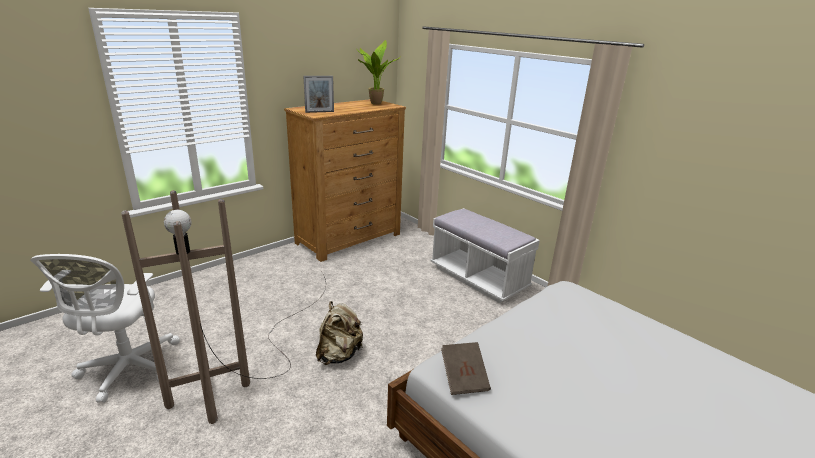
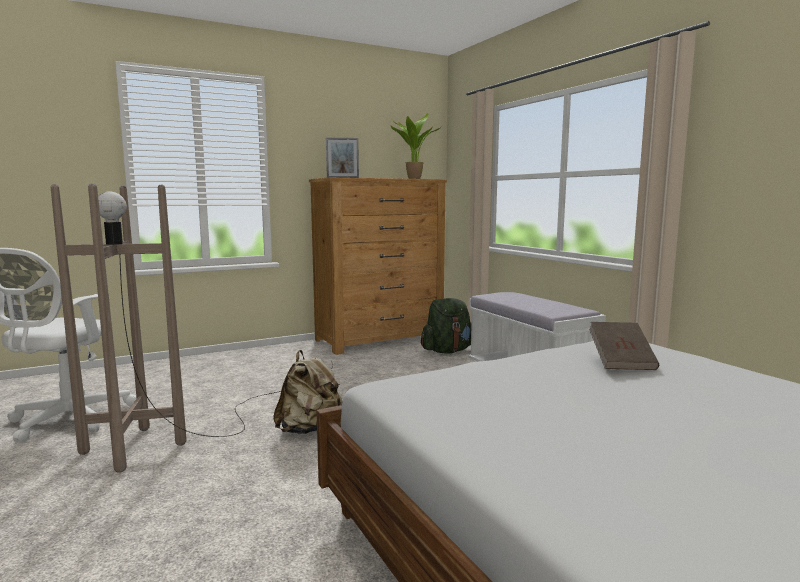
camera: 15 degrees right, 15 degrees down
brown book [441,342,491,395] -> brown book moved to [589,322,659,370]
none -> green backpack [421,298,472,354]

